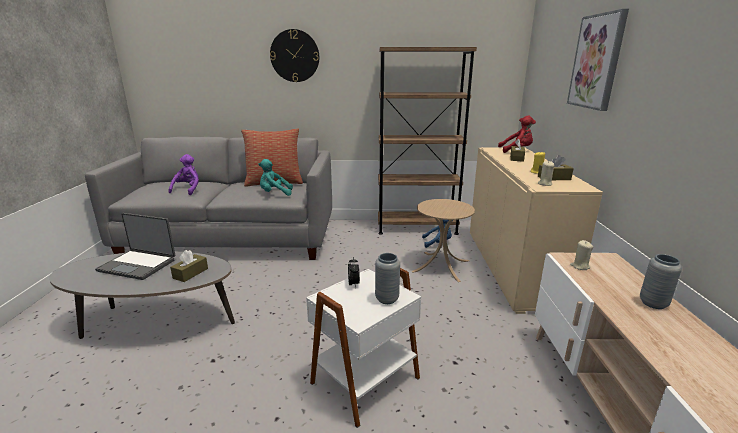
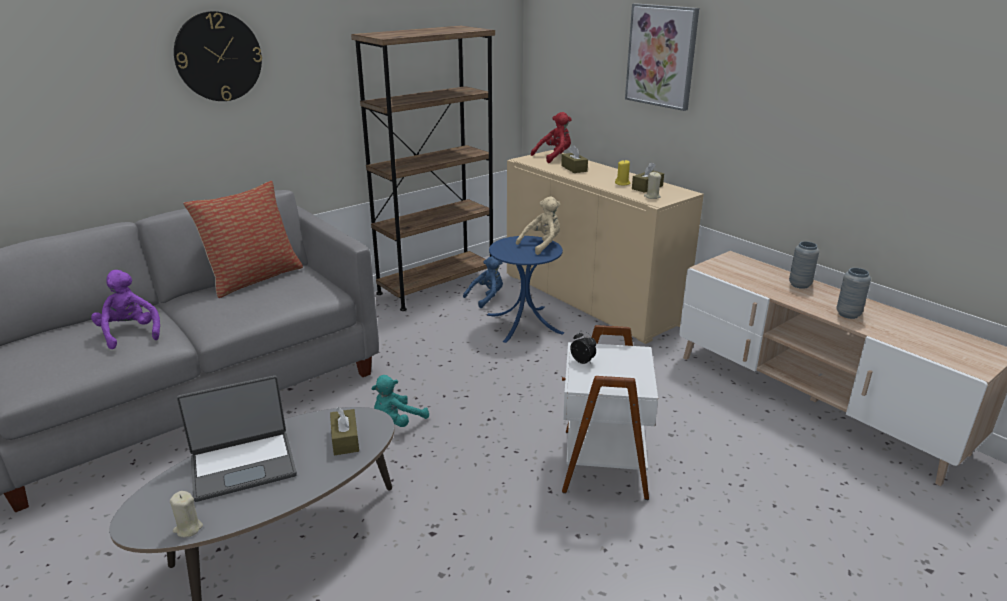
camera: 40 degrees left, 5 degrees up
turquoise plush toy [258,159,293,196] -> turquoise plush toy moved to [371,375,429,427]
grey vase [375,253,400,304] -> grey vase moved to [837,268,871,319]
beige side table [411,199,475,282] -> blue side table [487,236,564,343]
beige candle [570,240,593,270] -> beige candle moved to [170,491,203,538]
none -> beige plush toy [516,196,560,255]

